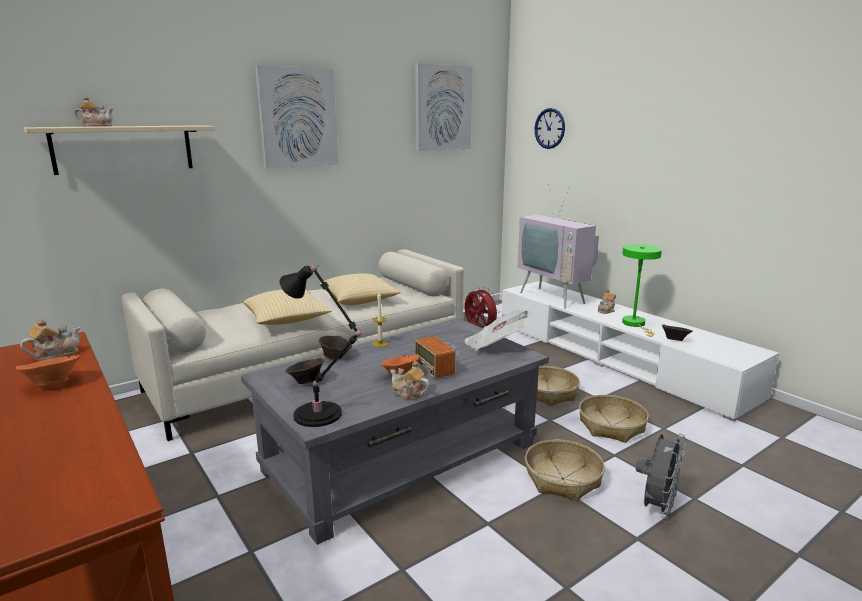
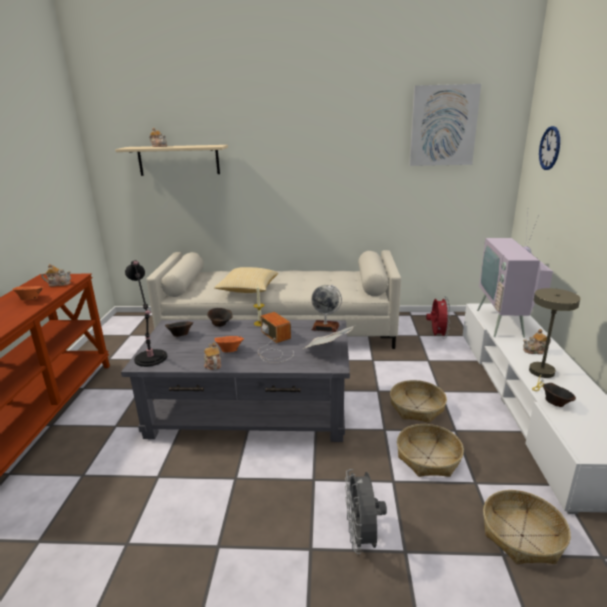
camera: 40 degrees right, 5 degrees up
picture [255,65,338,169] -> none
pillow [320,273,400,305] -> none
radio [415,336,458,379] -> radio turned 135 degrees clockwise [258,312,294,363]
basket [525,440,605,501] -> basket moved to [483,490,571,564]
green table lamp [622,244,662,337] -> beige table lamp [529,288,580,391]
grey fan [636,433,686,519] -> grey fan turned 105 degrees clockwise [345,469,387,554]
none -> globe [311,284,342,332]

